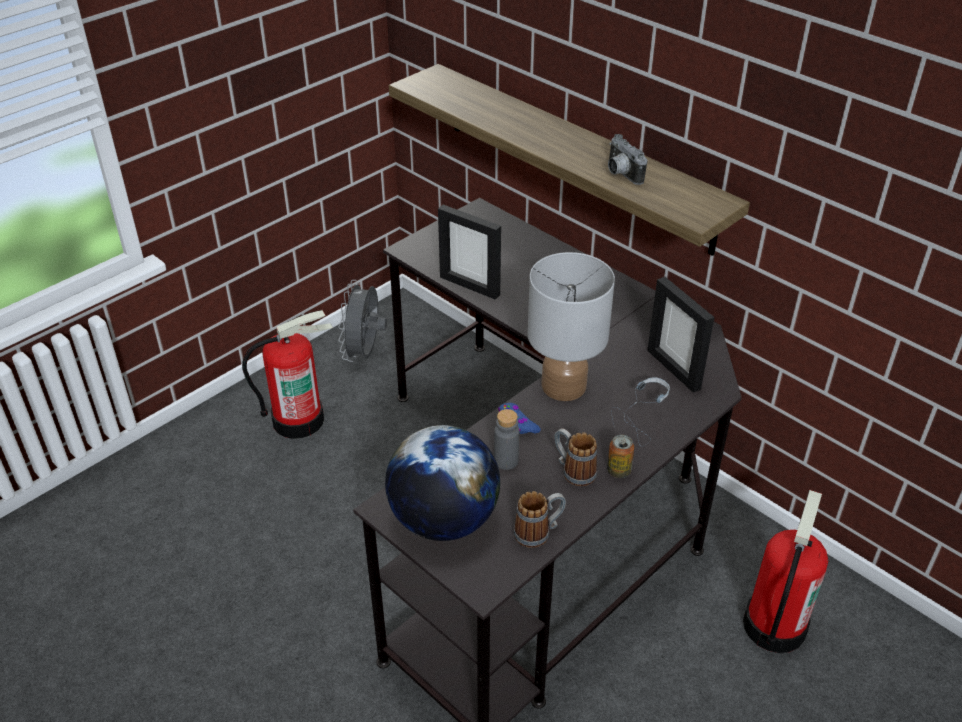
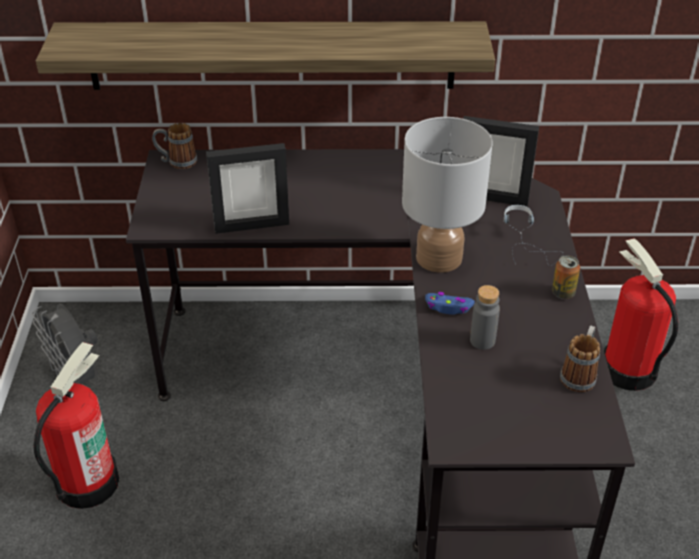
camera: 45 degrees left, 0 degrees up
globe [385,425,500,541] -> none
mug [554,428,597,486] -> mug moved to [152,123,197,169]
camera [608,134,648,185] -> none

